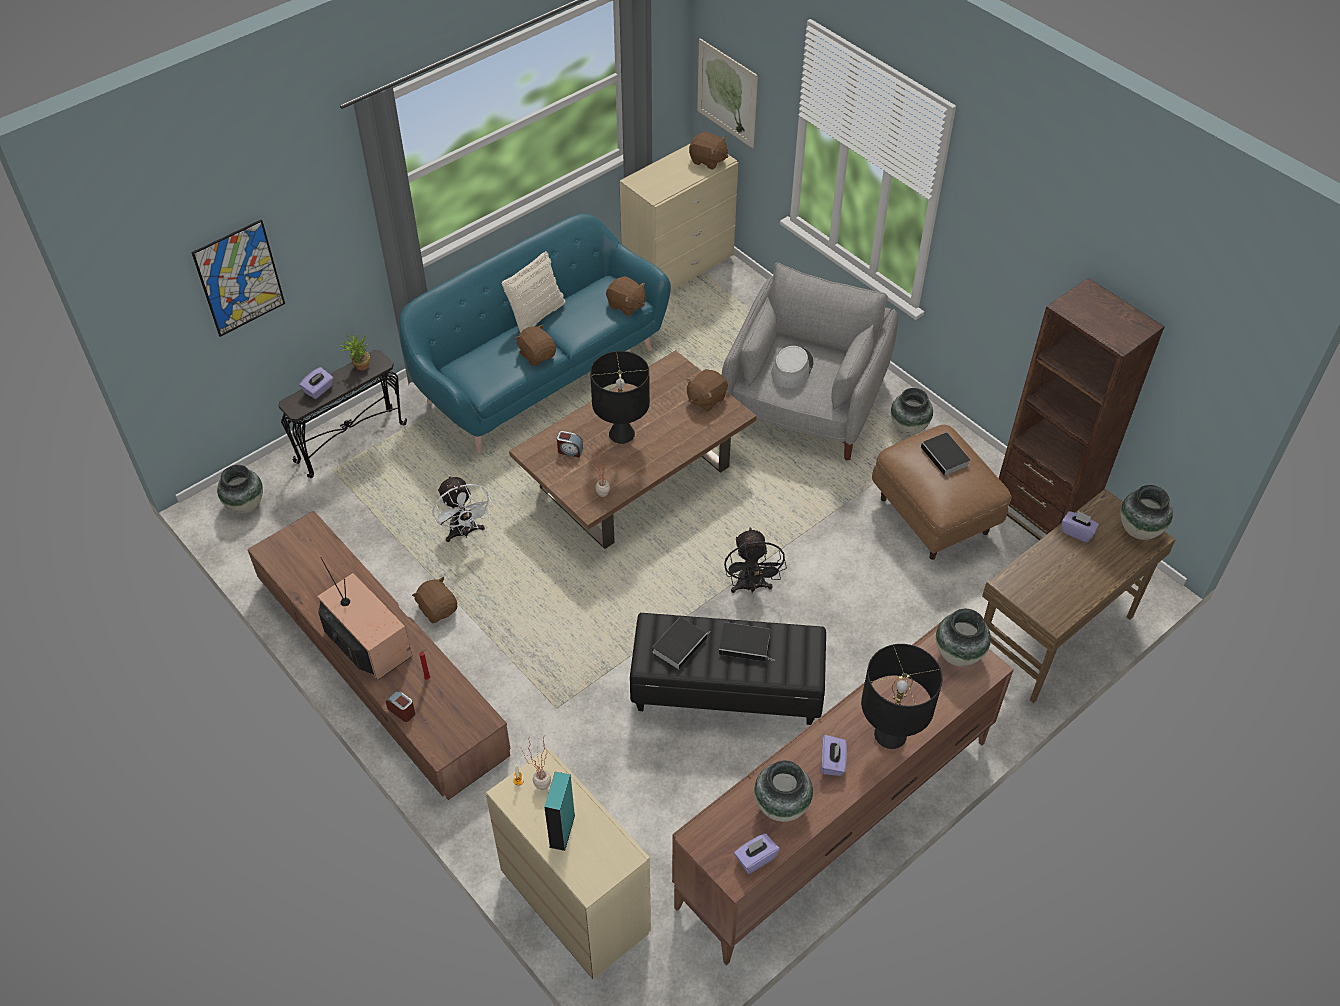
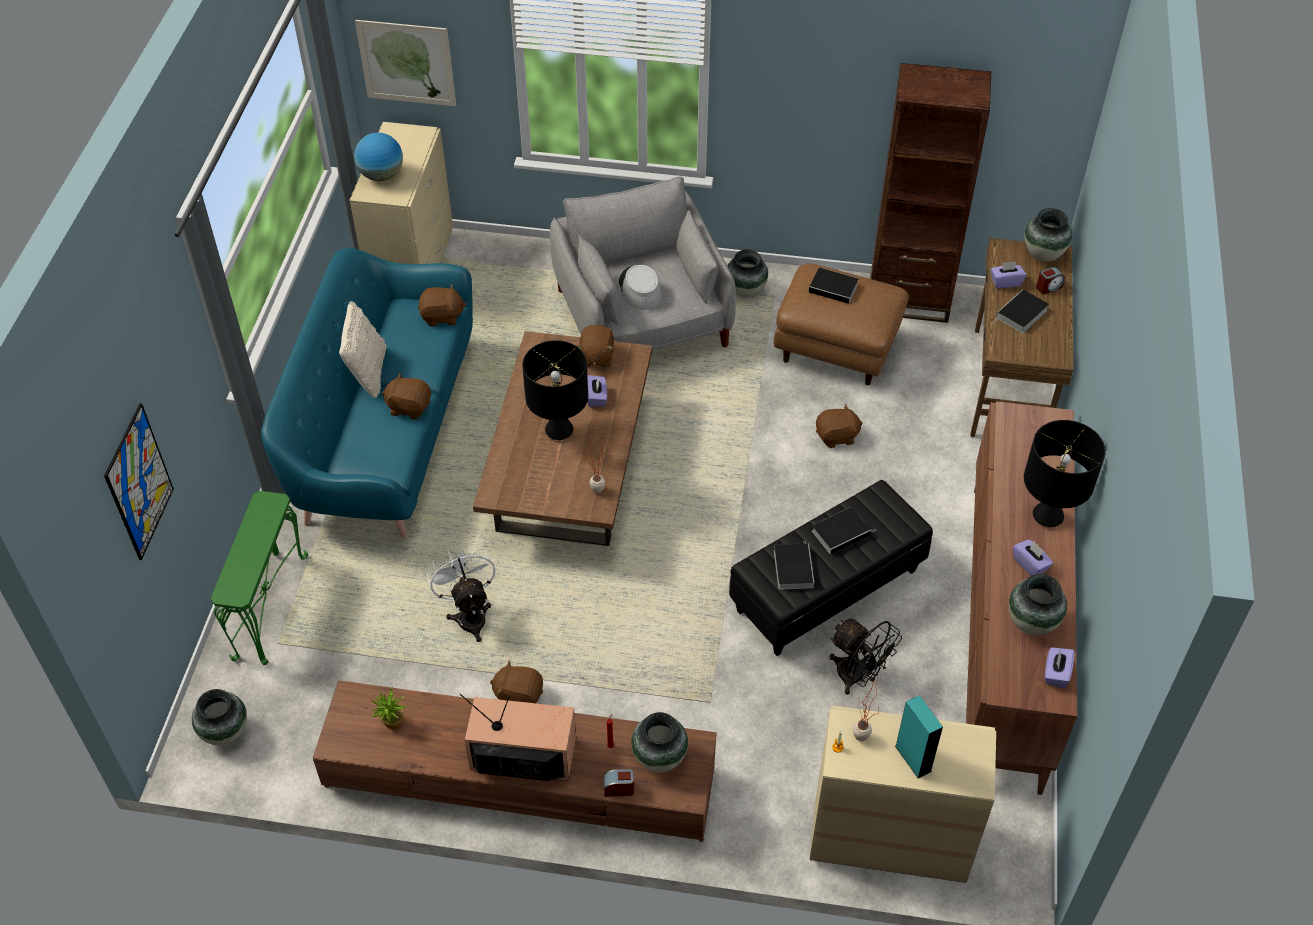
camera: 40 degrees left, 0 degrees up
black side table [278,350,407,478] -> green side table [211,491,308,666]
purple tissue box [299,367,333,399] -> purple tissue box moved to [587,375,607,407]
potted plant [339,334,370,370] -> potted plant moved to [371,686,406,729]
white fan [433,475,493,542] -> white fan turned 135 degrees counterclockwise [427,545,495,642]
alarm clock [557,431,583,458] -> alarm clock moved to [1036,267,1065,294]
brown plush toy [689,132,728,170] -> brown plush toy moved to [816,404,863,448]
black fan [724,527,787,594] -> black fan moved to [829,619,902,695]
vase [936,609,991,667] -> vase moved to [631,712,688,772]
none -> globe [354,133,403,181]
none -> book [993,289,1049,333]

